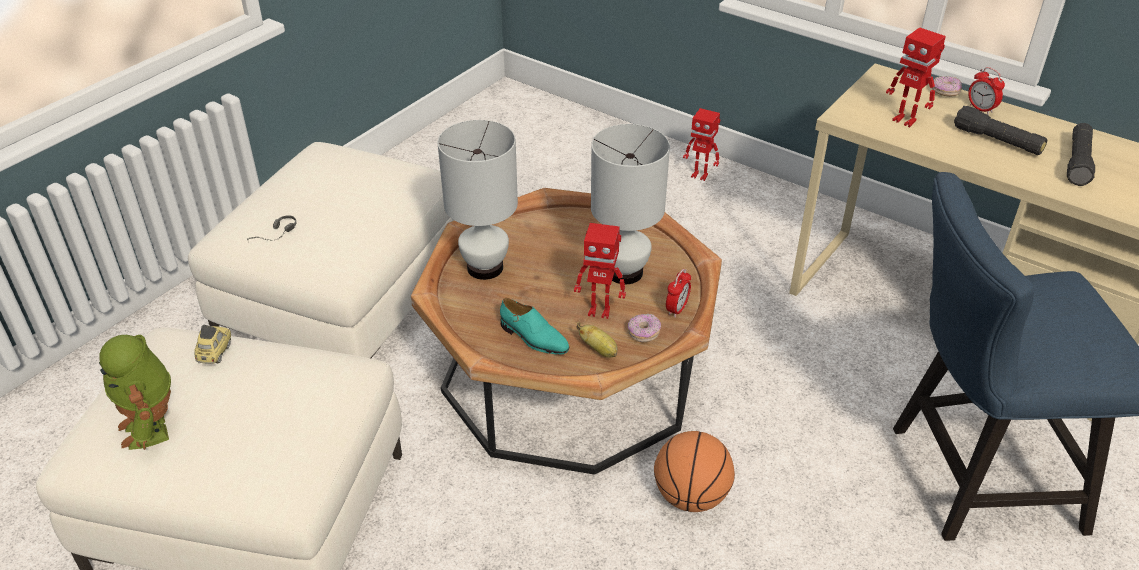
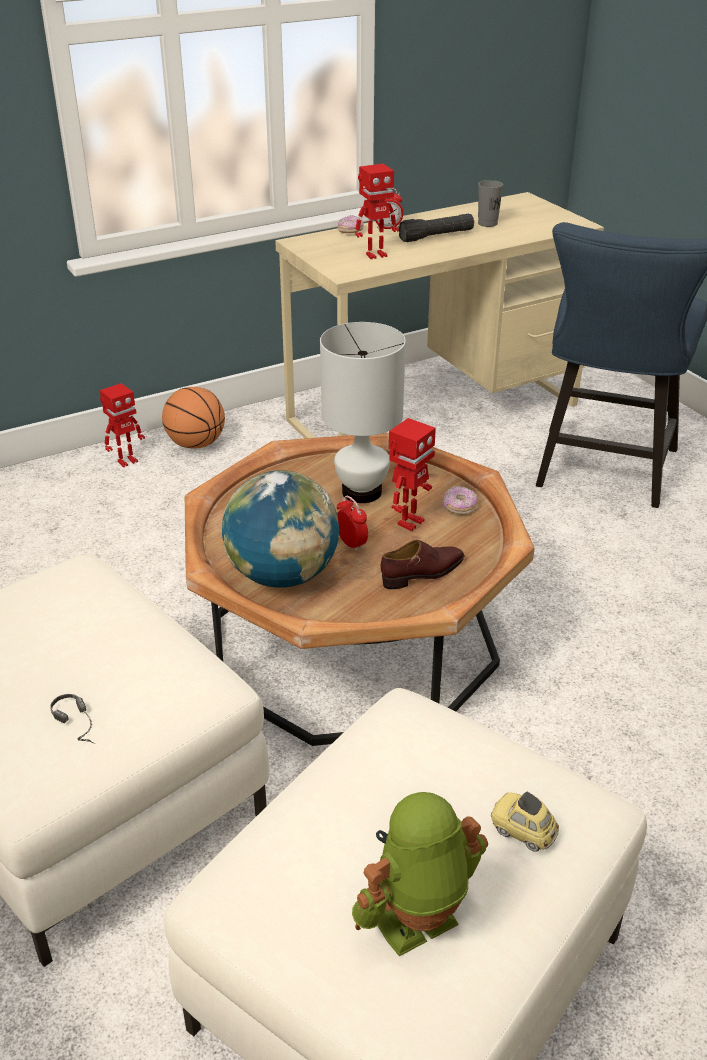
camera: 65 degrees left, 5 degrees down
toy robot [99,335,171,450] -> toy robot turned 150 degrees clockwise [352,792,488,956]
toy car [194,325,231,364] -> toy car moved to [491,792,559,852]
white table lamp [438,120,518,280] -> globe [222,470,339,588]
turquoise shoe [500,298,570,355] -> brown shoe [381,540,465,589]
banana [576,322,618,358] -> none
basketball [654,431,735,512] -> basketball moved to [162,387,225,449]
alarm clock [666,269,691,318] -> alarm clock moved to [337,496,368,552]
black flashlight [1067,123,1095,186] -> grey cup [478,180,503,227]

